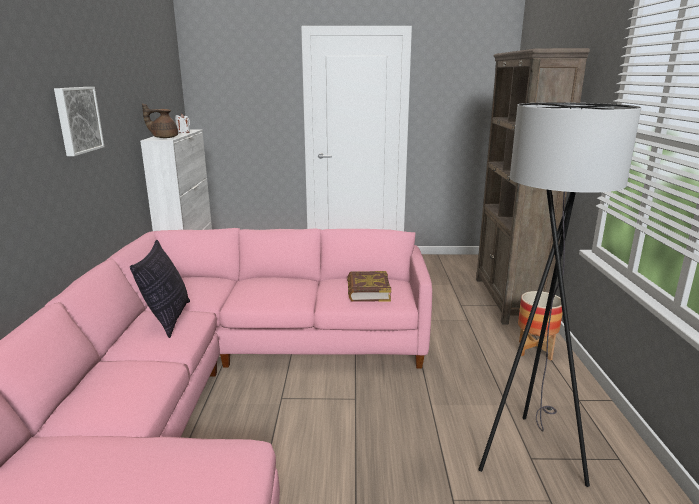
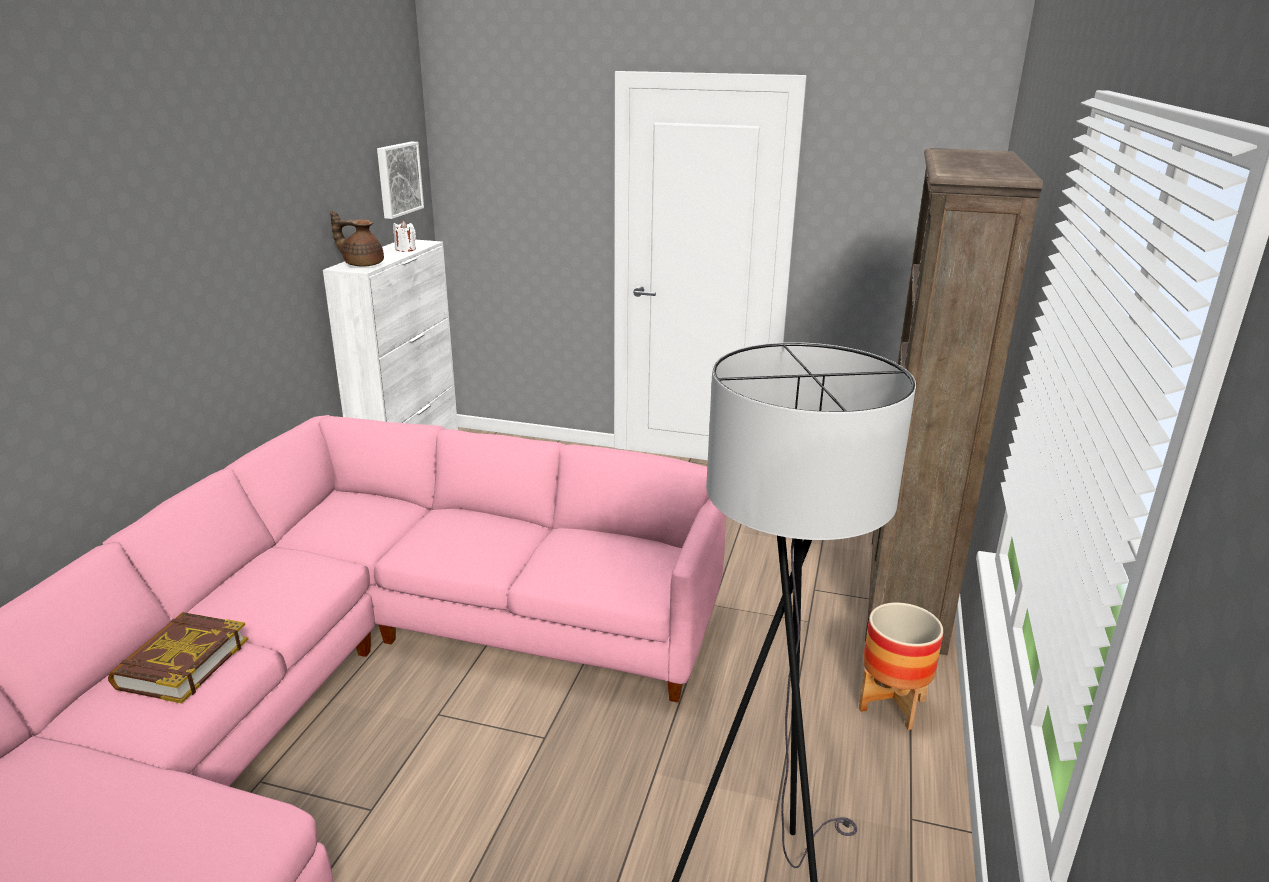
camera: 15 degrees right, 5 degrees up
picture [54,87,105,156] -> picture moved to [377,142,424,219]
pillow [130,240,190,338] -> none
book [347,271,391,302] -> book moved to [108,612,249,704]

